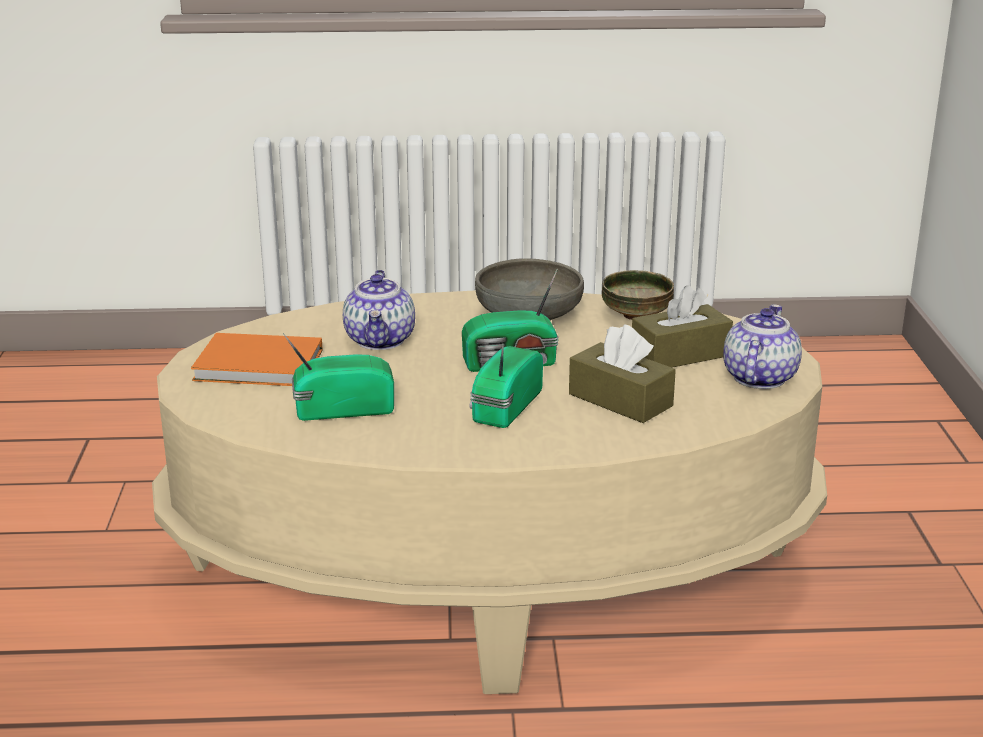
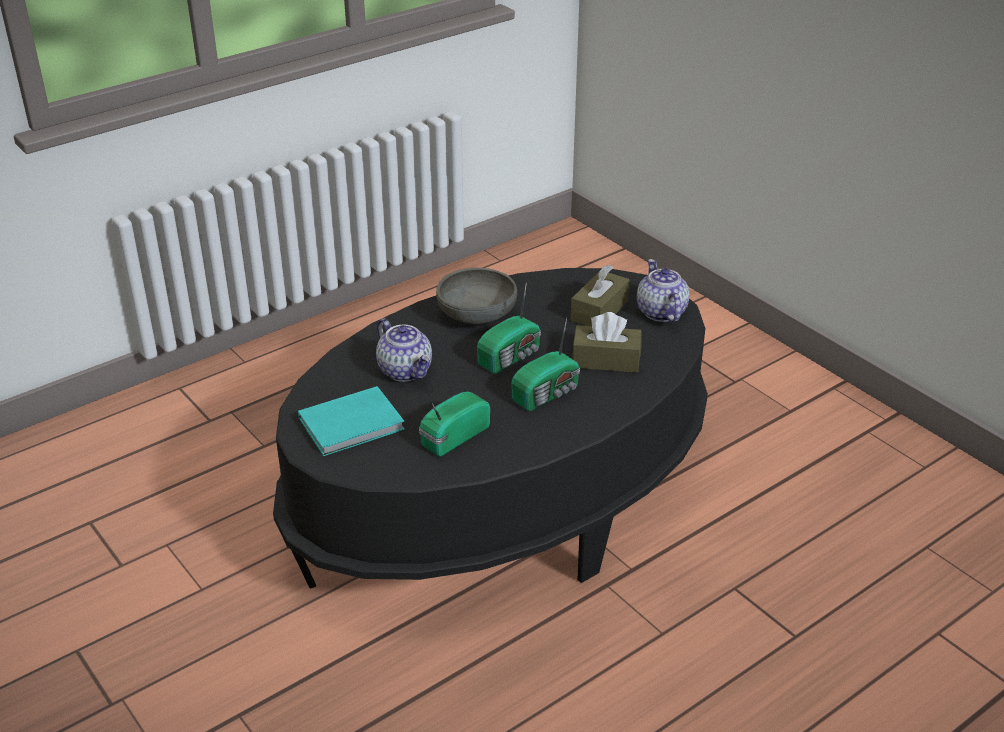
camera: 35 degrees left, 10 degrees up
beige coffee table [152,290,827,694] -> black coffee table [273,268,708,588]
orange book [191,333,322,386] -> turquoise book [298,386,405,456]
radio [469,344,543,428] -> radio turned 120 degrees counterclockwise [511,318,580,411]
bowl [602,270,674,320] -> none

